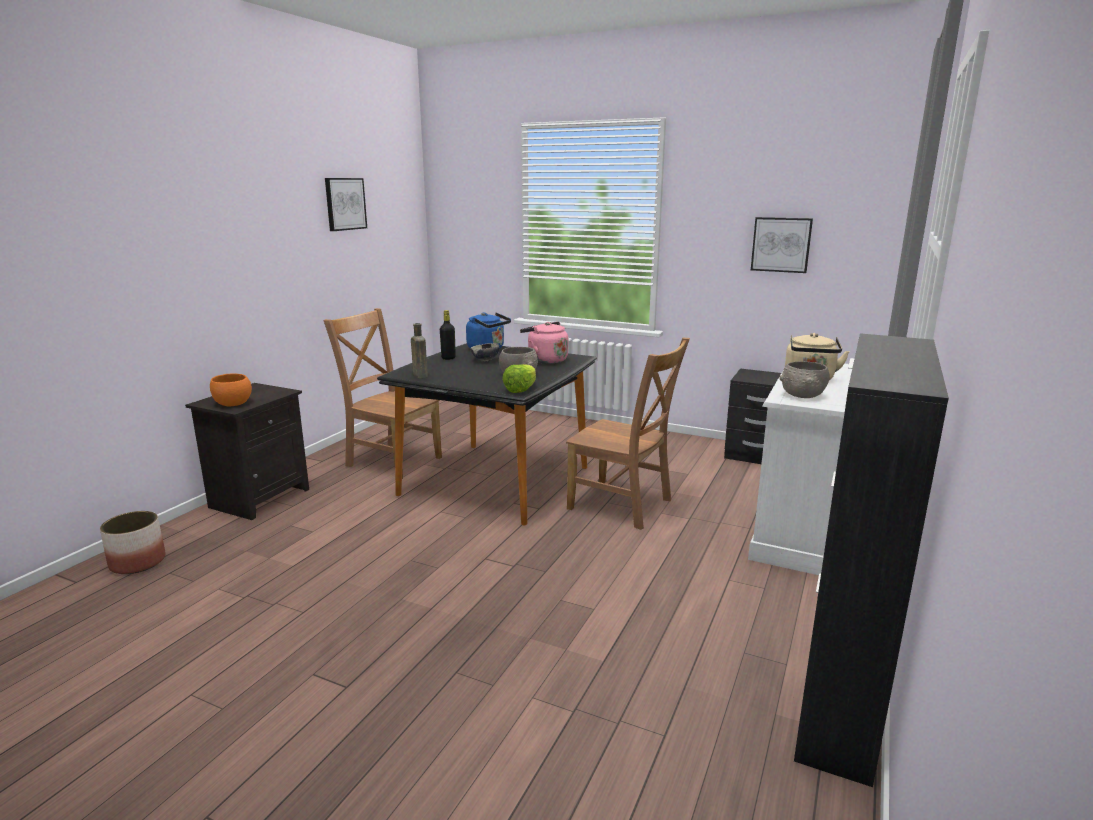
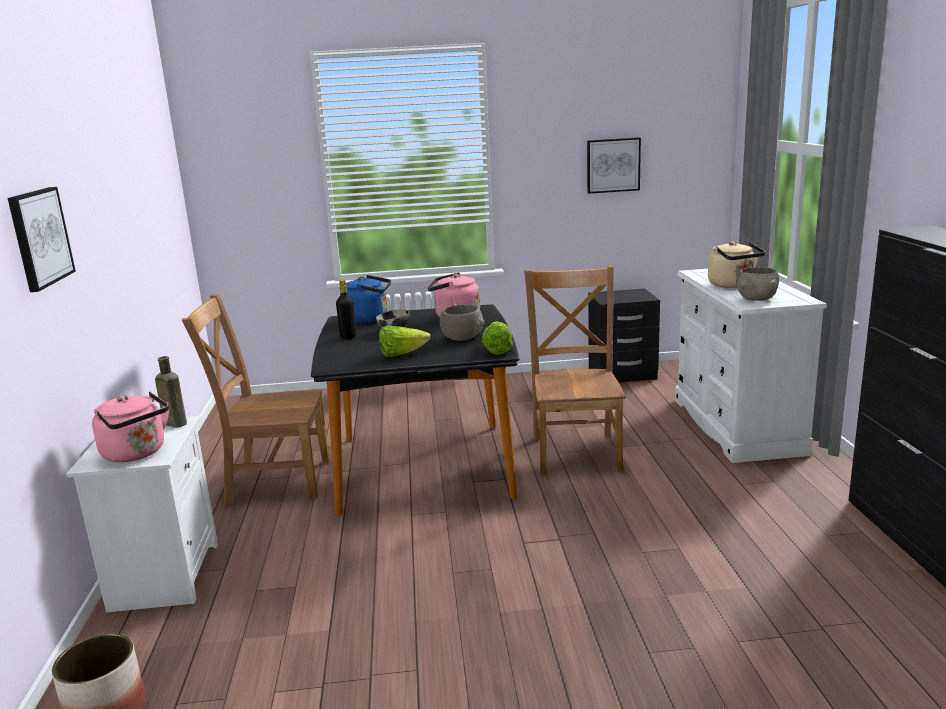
camera: 30 degrees left, 0 degrees up
black nightstand [185,383,309,520] -> white nightstand [66,416,218,613]
orange bowl [210,373,252,406] -> pink kettle [92,392,169,462]
picture [325,178,367,231] -> picture moved to [8,187,76,292]
brown bottle [411,323,428,379] -> brown bottle moved to [155,356,187,427]
brown chair [566,338,690,530] -> brown chair turned 90 degrees counterclockwise [524,266,626,475]
none -> lettuce [379,325,431,357]

